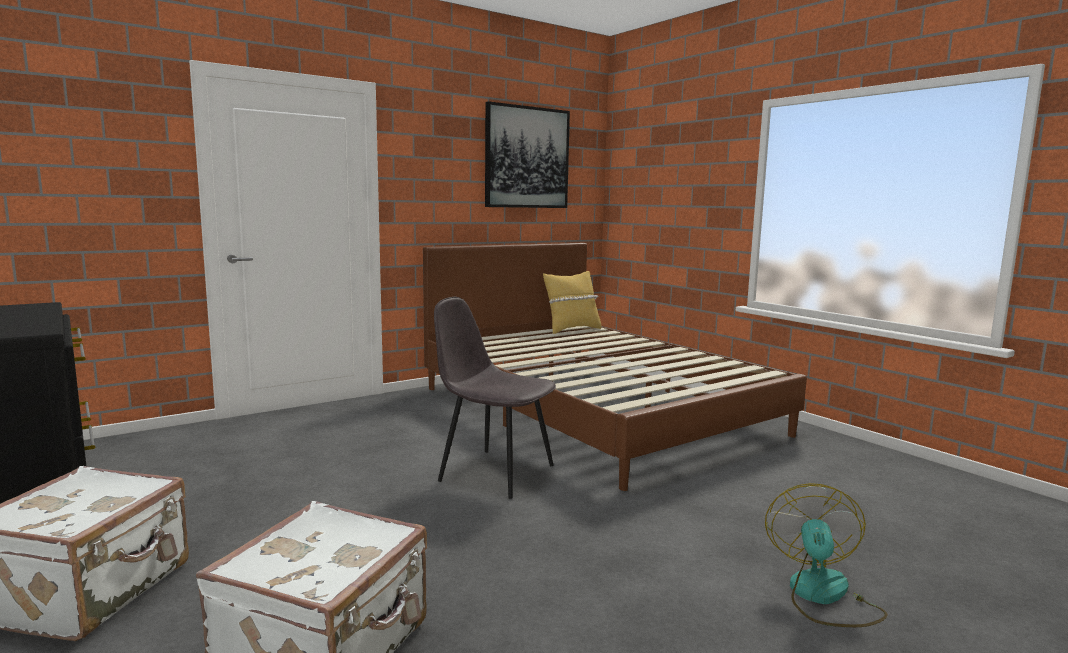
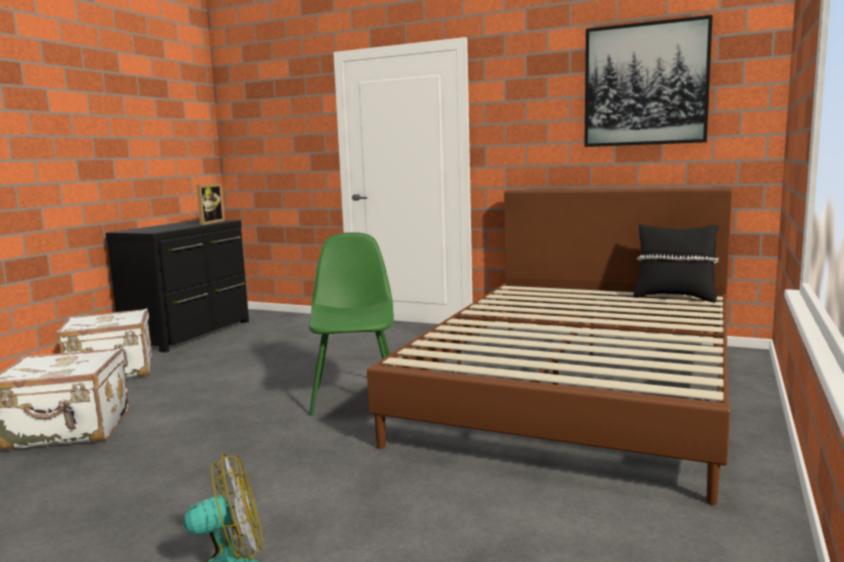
camera: 60 degrees right, 0 degrees up
grey chair [434,297,556,499] -> green chair [308,232,394,415]
yellow pillow [543,271,601,334] -> black pillow [633,224,719,303]
none -> picture frame [196,183,225,225]

